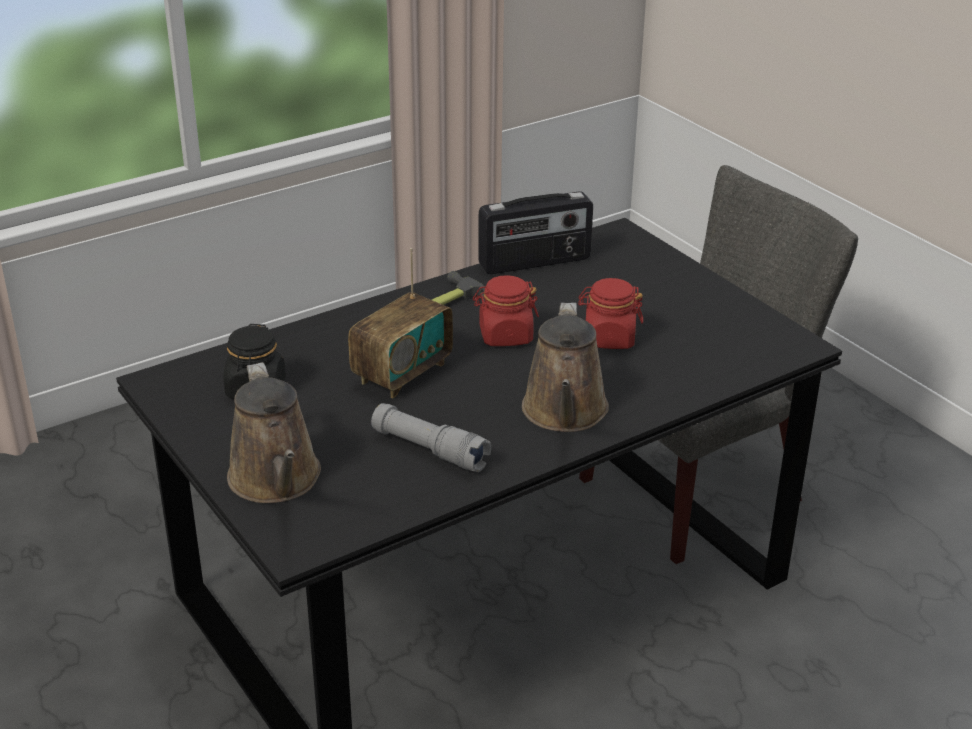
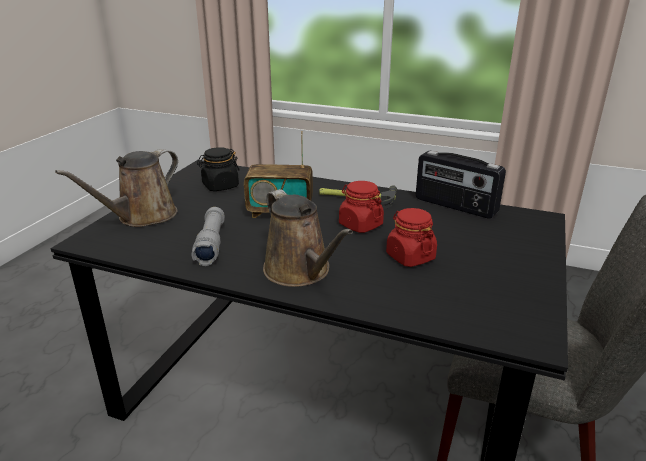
camera: 55 degrees right, 5 degrees down
brown watering can [522,303,609,432] -> brown watering can turned 90 degrees counterclockwise [263,189,353,287]

